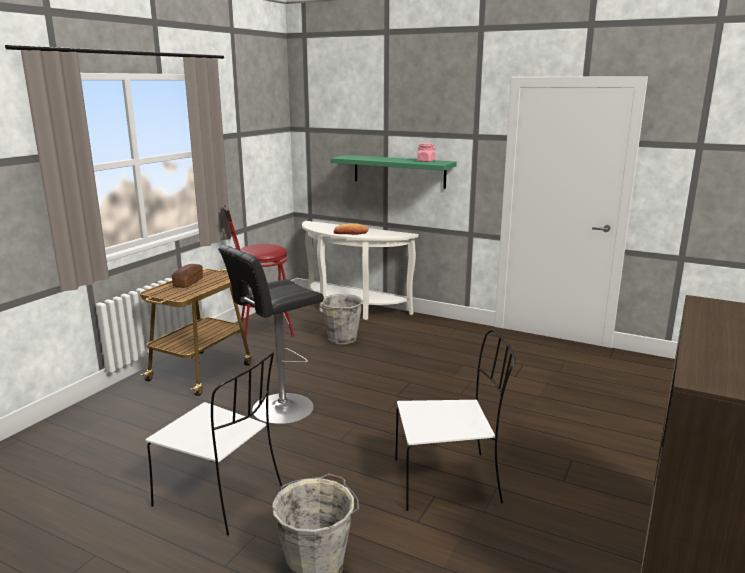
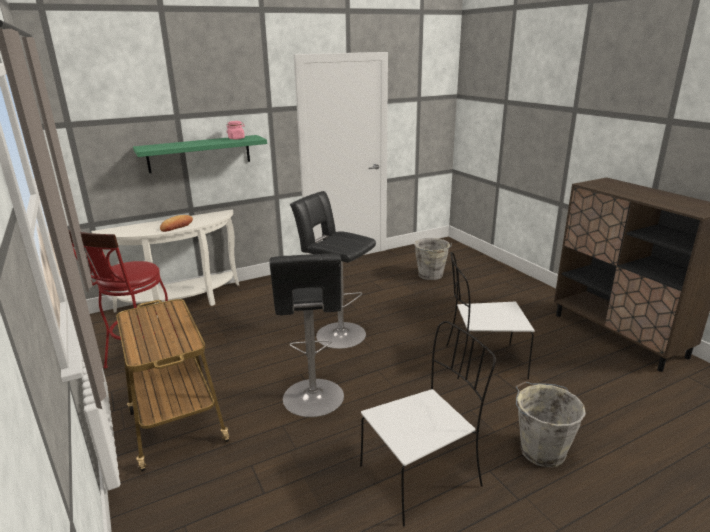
camera: 55 degrees left, 5 degrees up
bread [172,264,203,288] -> none
grey bucket [319,294,363,345] -> grey bucket moved to [414,238,452,280]
white chair [395,329,516,511] -> white chair turned 120 degrees counterclockwise [446,252,535,379]
none -> black stool [290,191,376,349]

